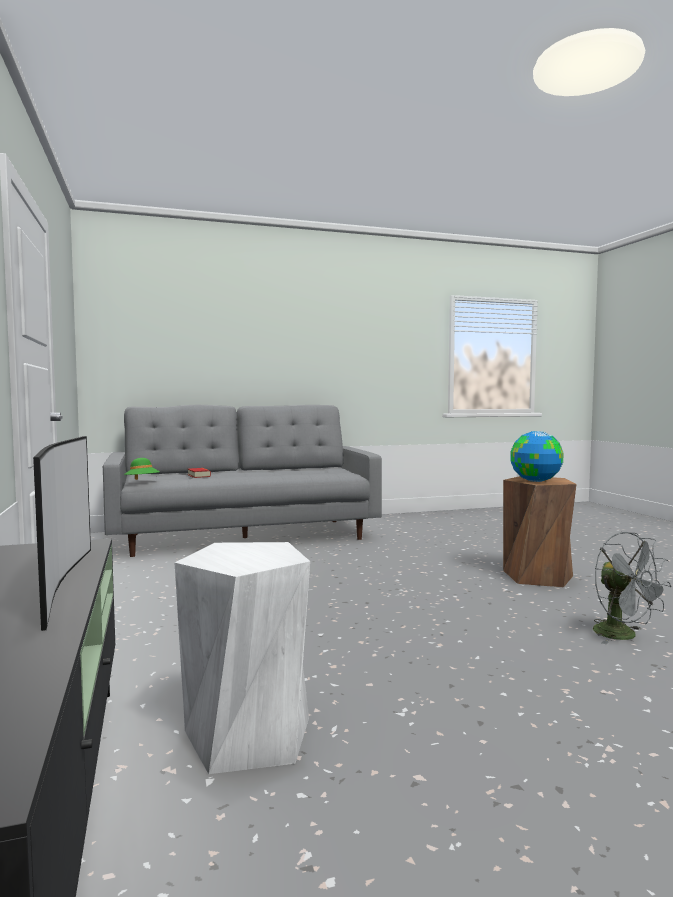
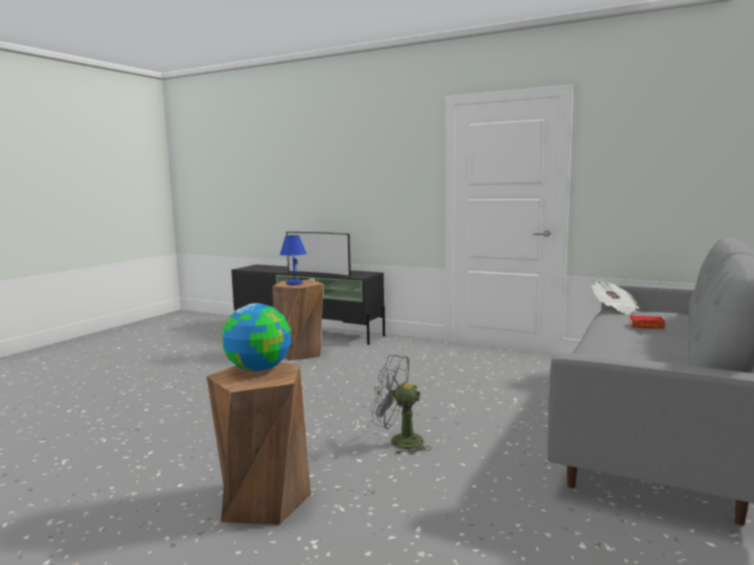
camera: 135 degrees right, 5 degrees up
green hat [124,458,160,480] -> newspaper [591,280,639,314]
white stool [175,542,310,774] -> brown stool [273,279,324,361]
grey fan [593,532,671,644] -> grey fan moved to [371,355,431,455]
none -> blue table lamp [280,235,307,285]

